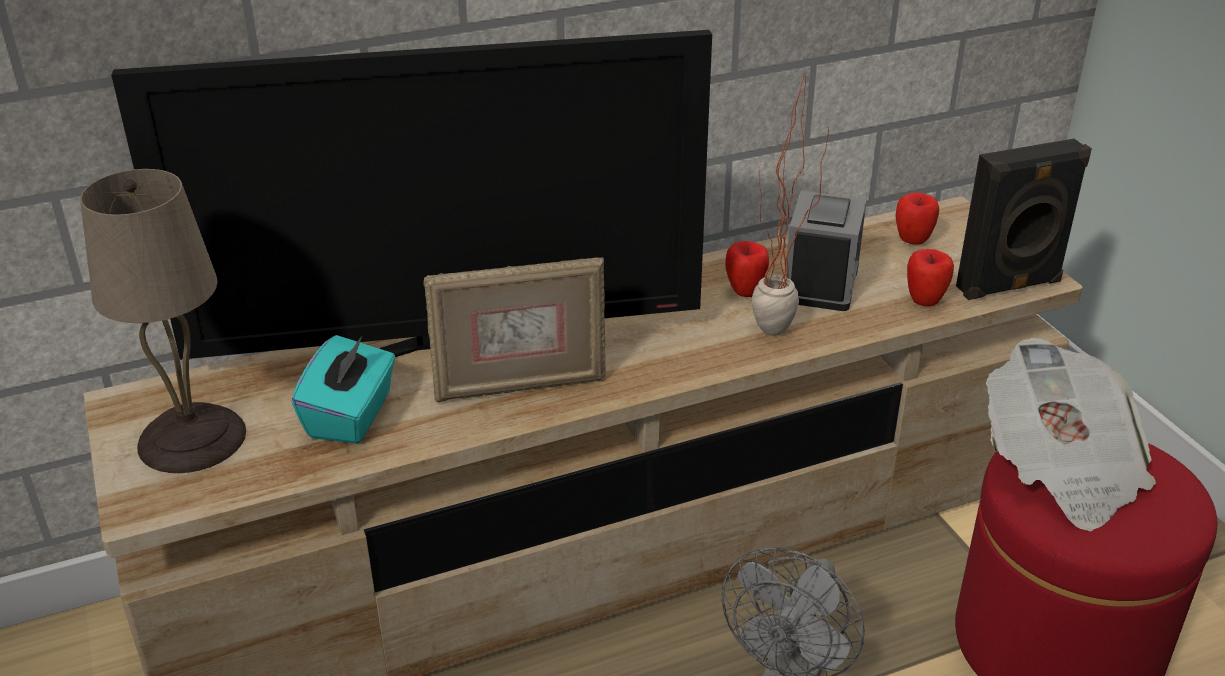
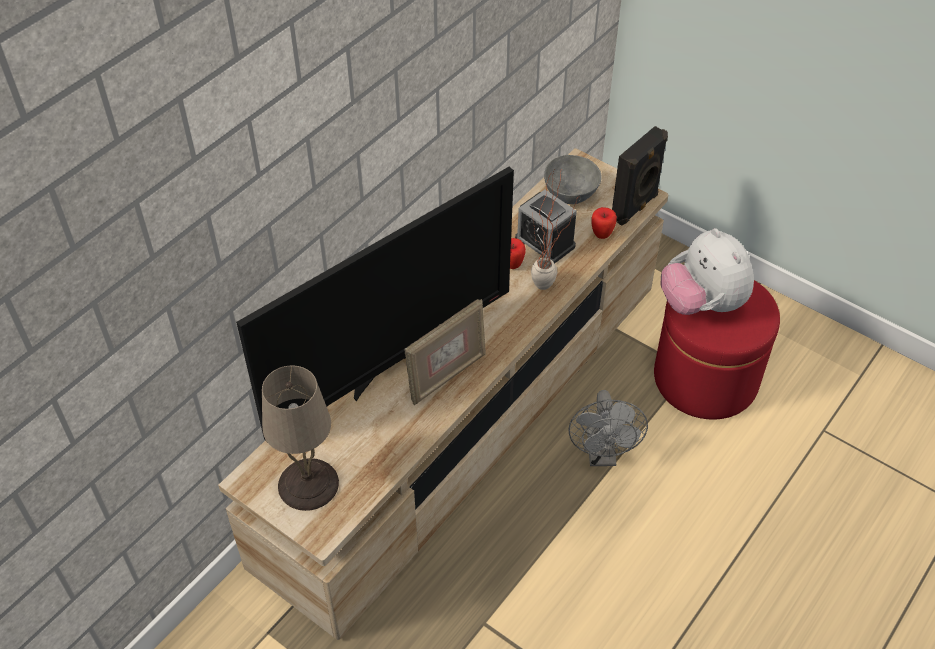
camera: 30 degrees left, 15 degrees up
turquoise tissue box [292,335,396,444] -> none
alarm clock [785,191,867,311] -> alarm clock turned 150 degrees clockwise [515,190,577,264]
apple [896,192,939,245] -> grey bowl [544,155,602,204]
newspaper [986,338,1156,532] -> plush toy [661,228,754,315]

